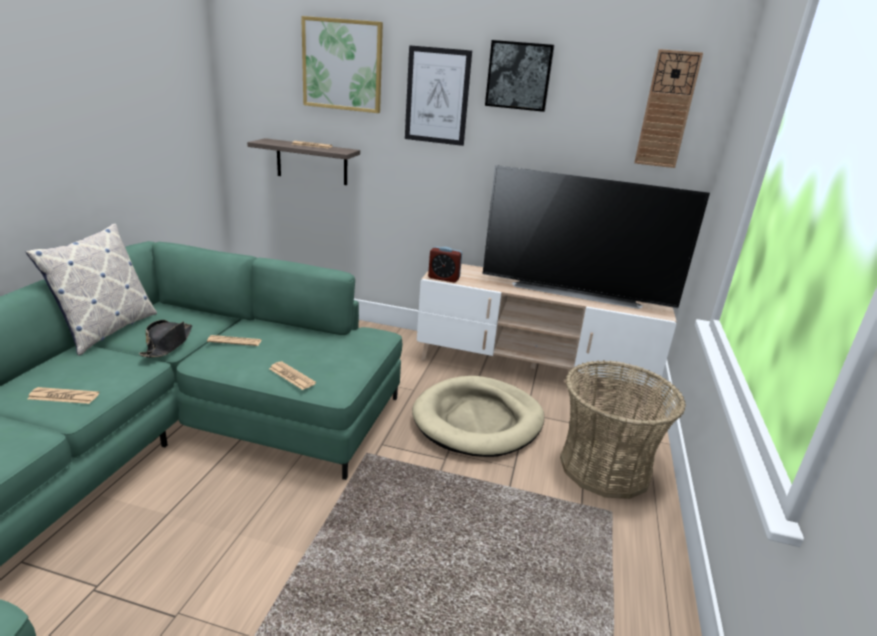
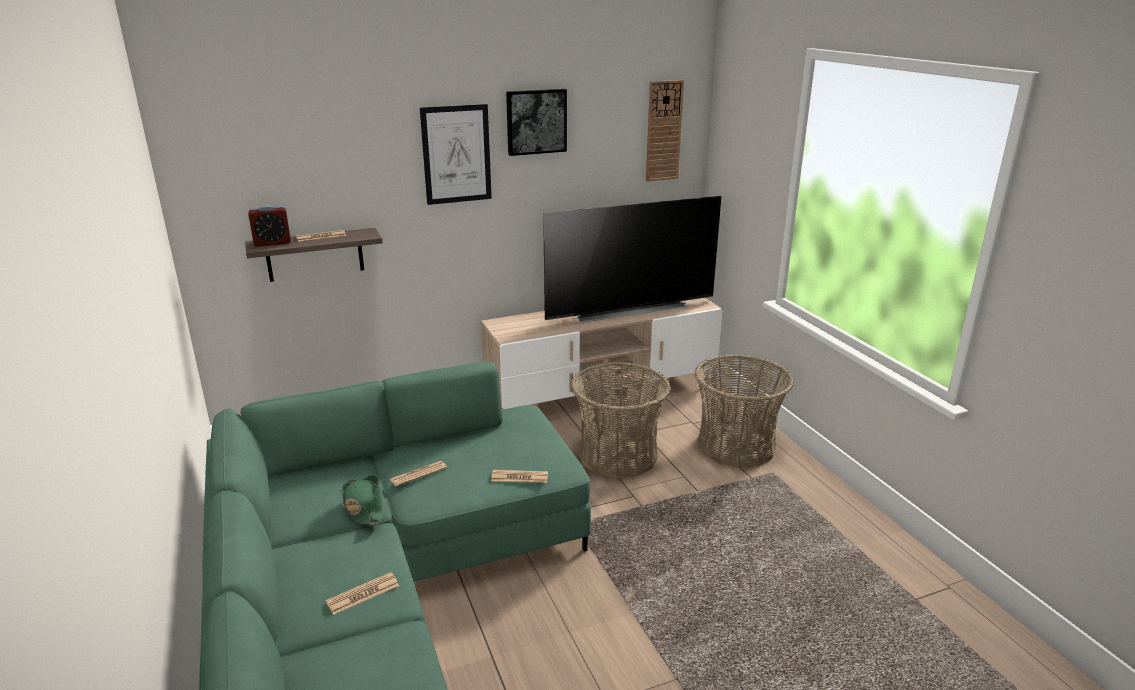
camera: 35 degrees left, 0 degrees up
pillow [26,223,157,356] -> none
black hat [139,320,192,357] -> green hat [341,475,382,525]
picture [301,16,383,113] -> none
beige dog bed [412,376,544,457] -> basket [571,362,671,478]
alarm clock [428,247,462,283] -> alarm clock moved to [248,205,291,247]

